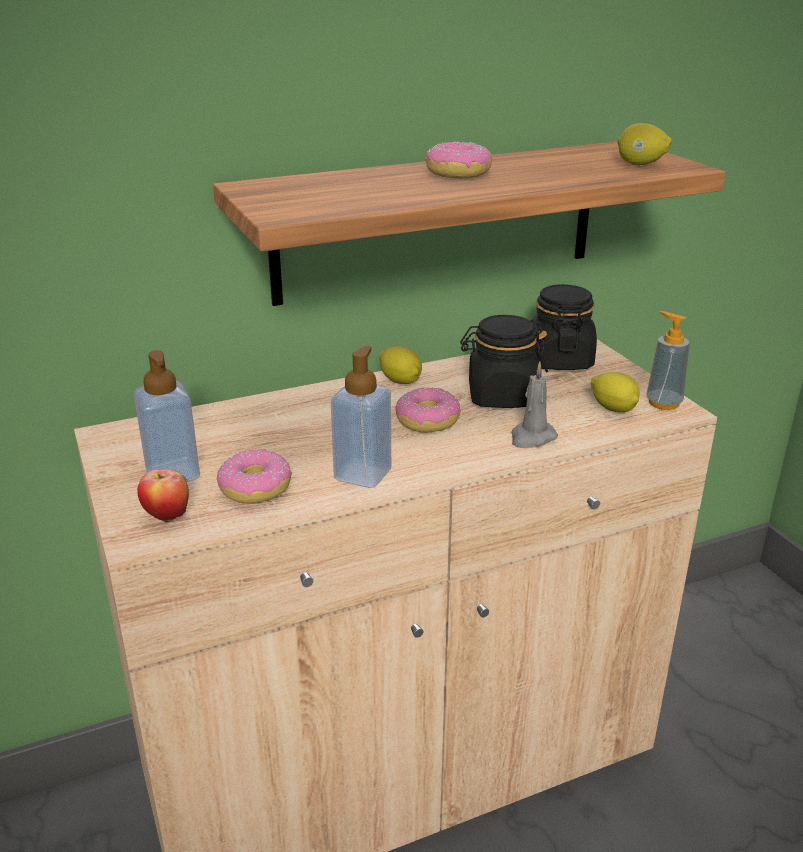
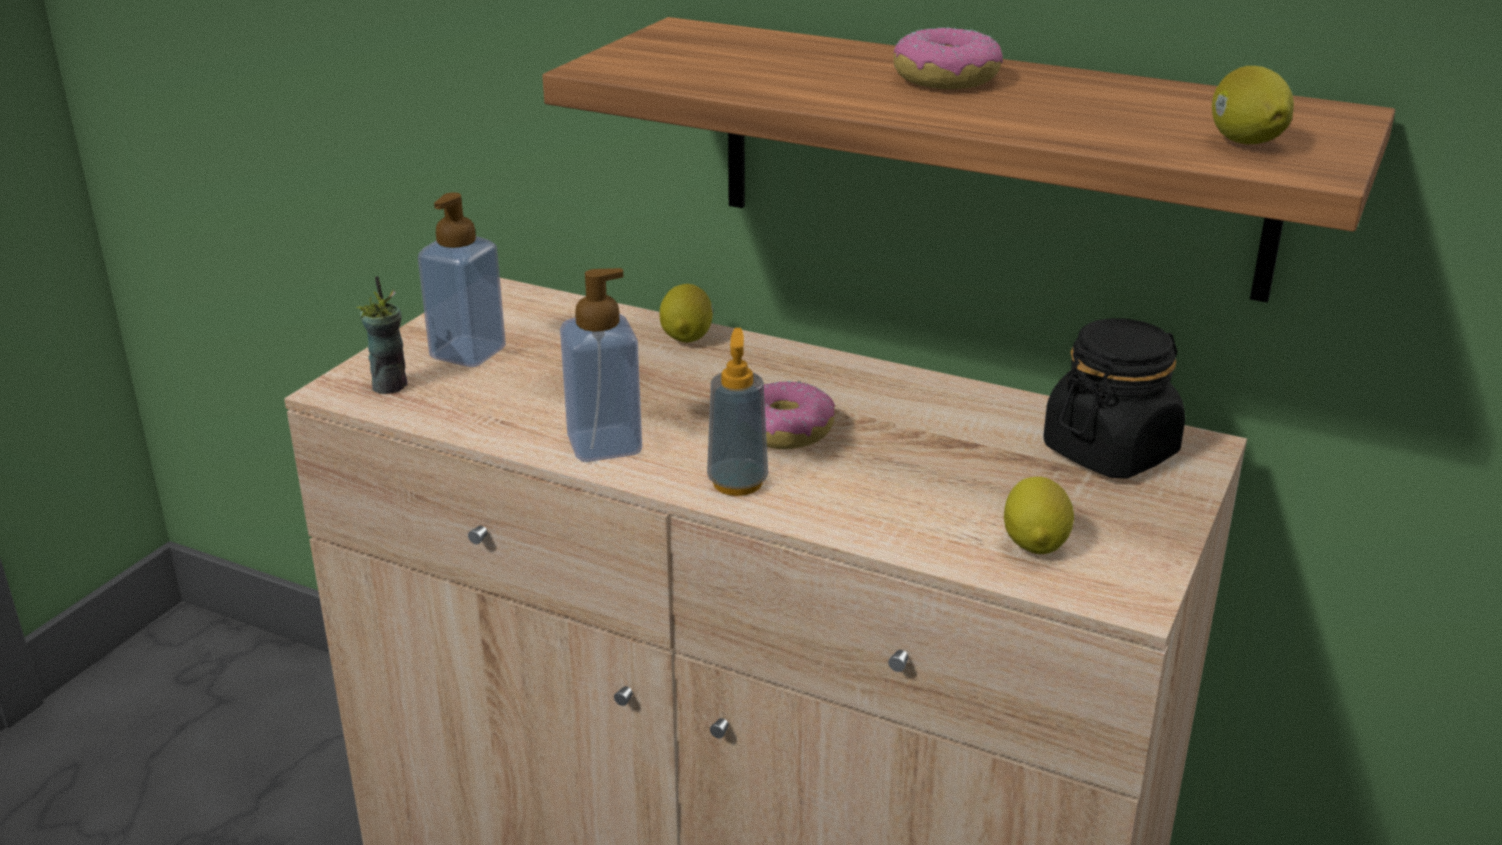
camera: 50 degrees right, 0 degrees up
apple [137,469,189,523] -> cup [356,276,407,394]
donut [217,449,292,504] -> none
lemon [379,346,422,384] -> lemon moved to [660,284,713,343]
black jar [460,315,548,408] -> none
grey candle [511,361,558,448] -> none
soap dispenser [646,311,690,410] -> soap dispenser moved to [707,328,768,496]

